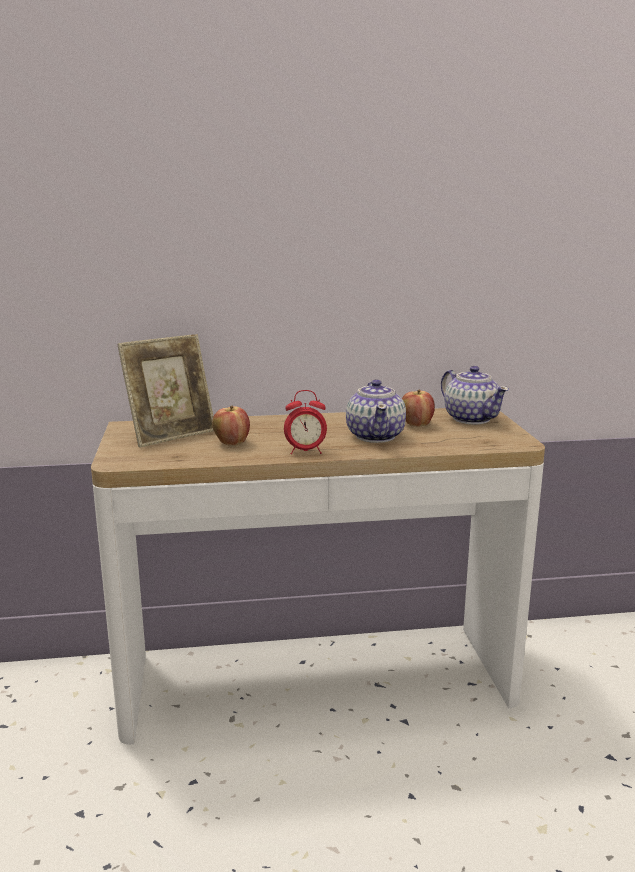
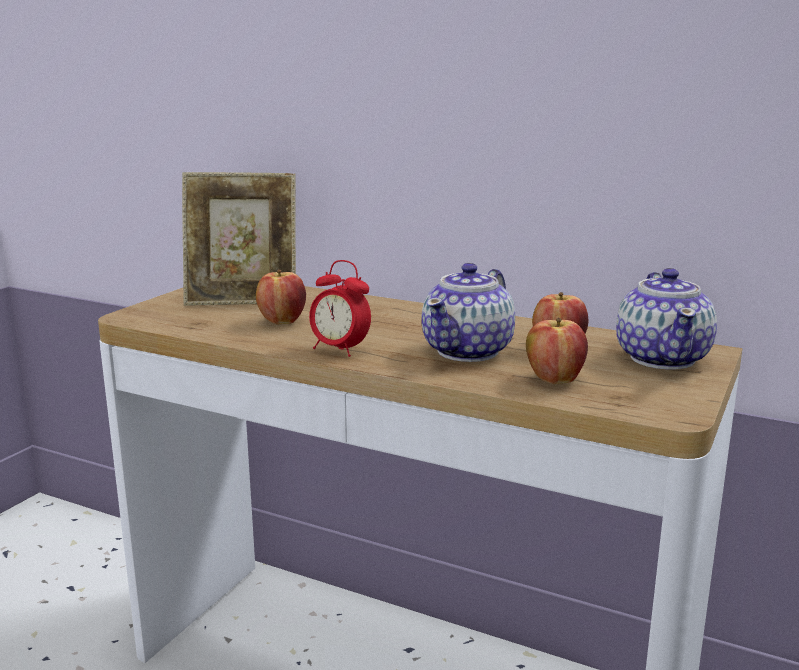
camera: 35 degrees right, 0 degrees up
none -> apple [526,318,588,384]

